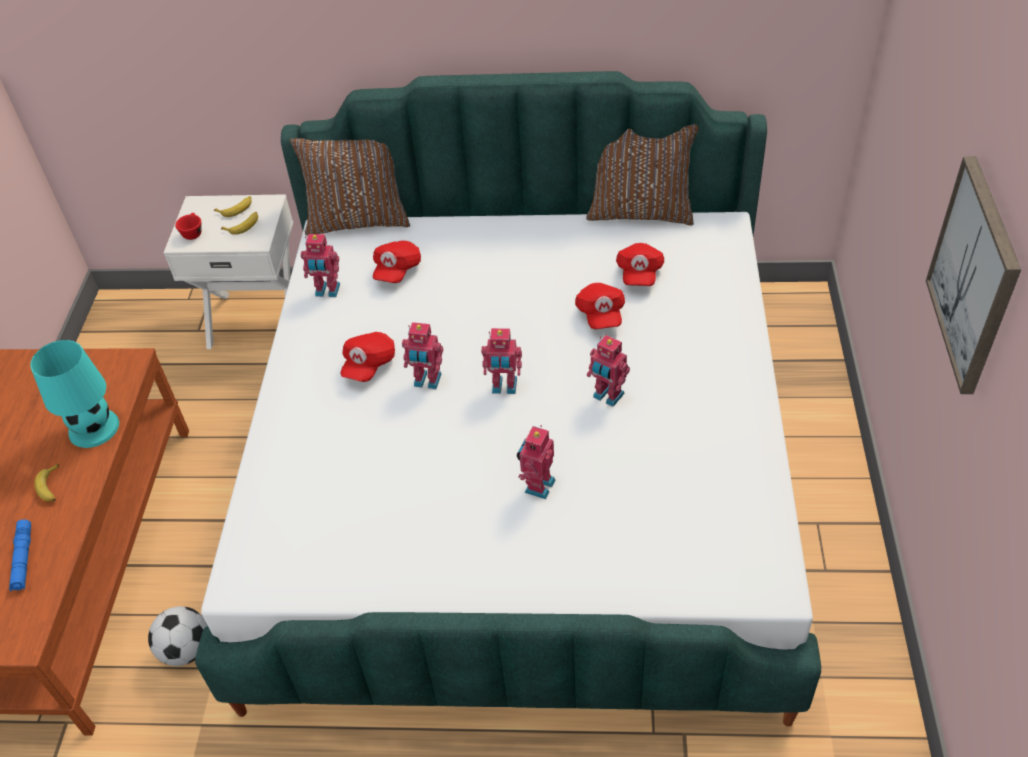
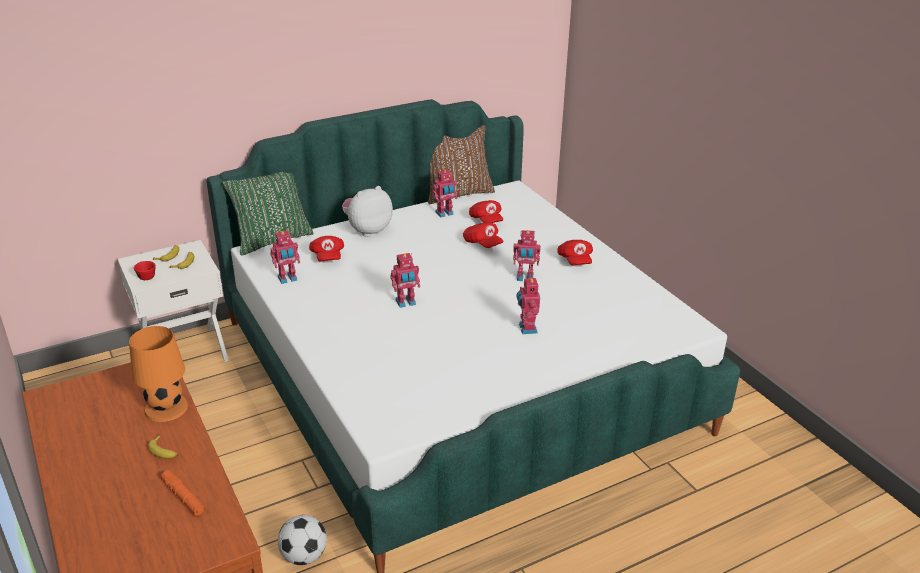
camera: 35 degrees left, 15 degrees down
blue flashlight [9,519,31,592] -> orange flashlight [161,470,206,516]
turquoise table lamp [30,340,119,448] -> orange table lamp [129,326,188,422]
brown pillow [290,138,410,236] -> green pillow [222,172,314,256]
red cap [341,332,395,382] -> red cap moved to [557,240,593,266]
toy robot [481,328,522,394] -> toy robot moved to [432,169,458,217]
picture [926,156,1022,394] -> none
none -> plush toy [342,186,393,237]

